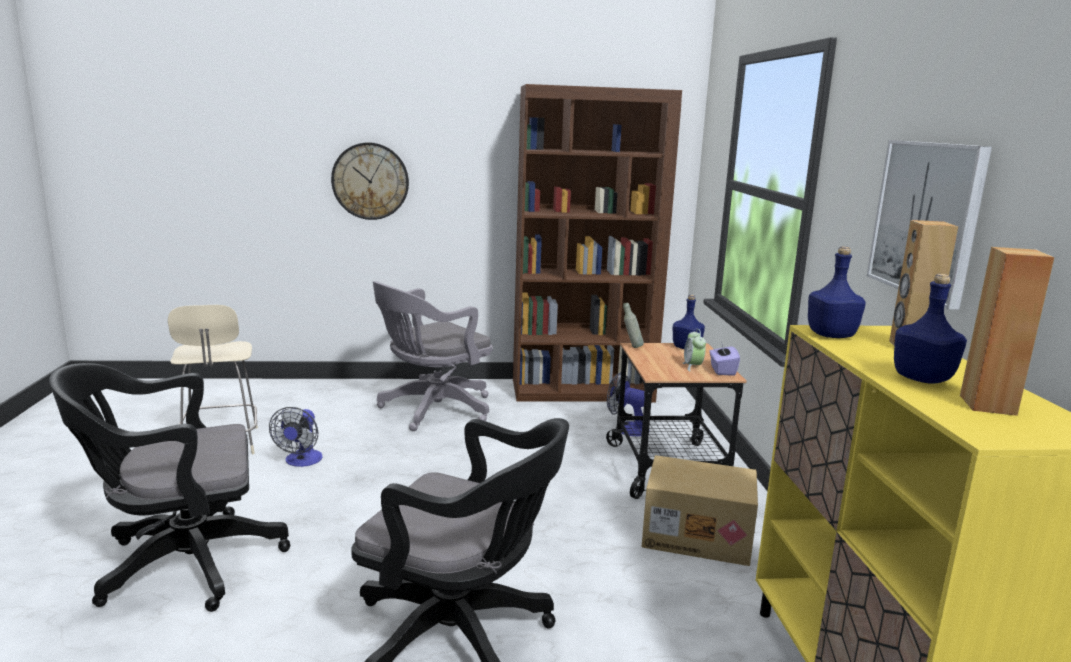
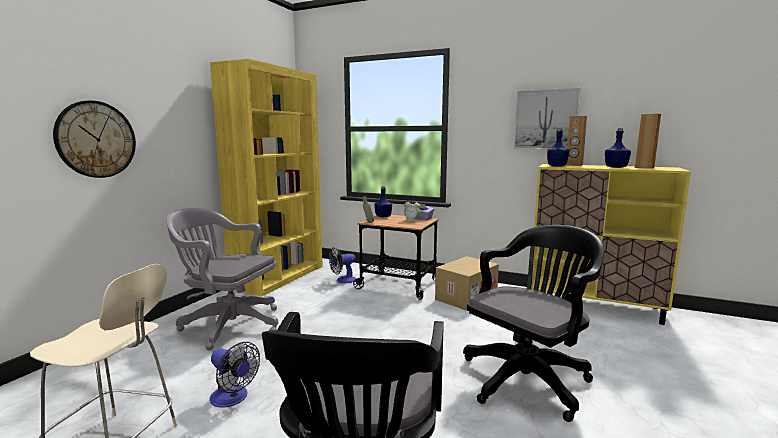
camera: 60 degrees left, 5 degrees down
grey office chair [373,281,493,431] -> grey office chair turned 120 degrees clockwise [166,208,278,350]
brown bookcase [513,84,682,402] -> yellow bookcase [210,59,323,296]

